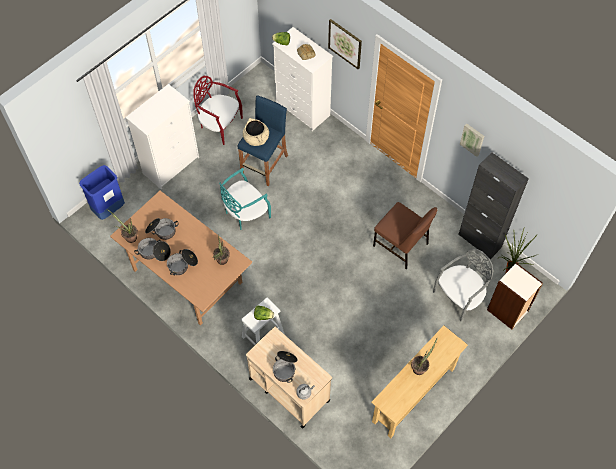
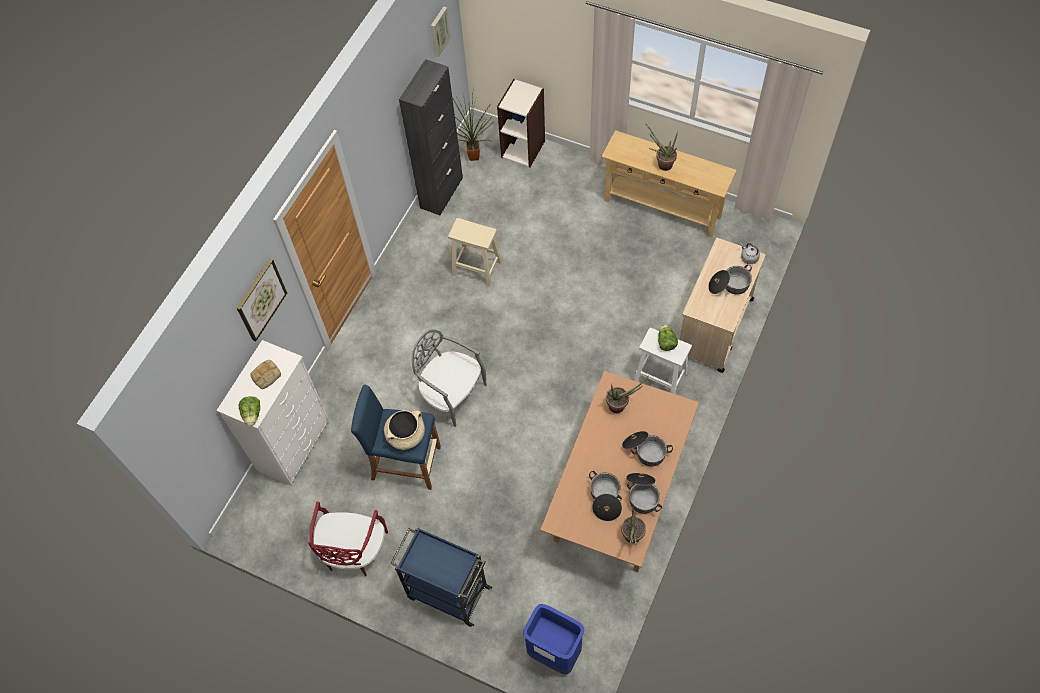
camera: 105 degrees left, 0 degrees up
white dresser [126,84,199,190] -> blue cart [391,527,492,627]
turquoise chair [219,168,271,230] -> none
brown chair [373,202,437,269] -> beige stool [448,218,502,287]
grey chair [433,249,493,322] -> grey chair moved to [411,329,486,427]
picture [460,123,484,157] -> picture moved to [431,6,451,57]

